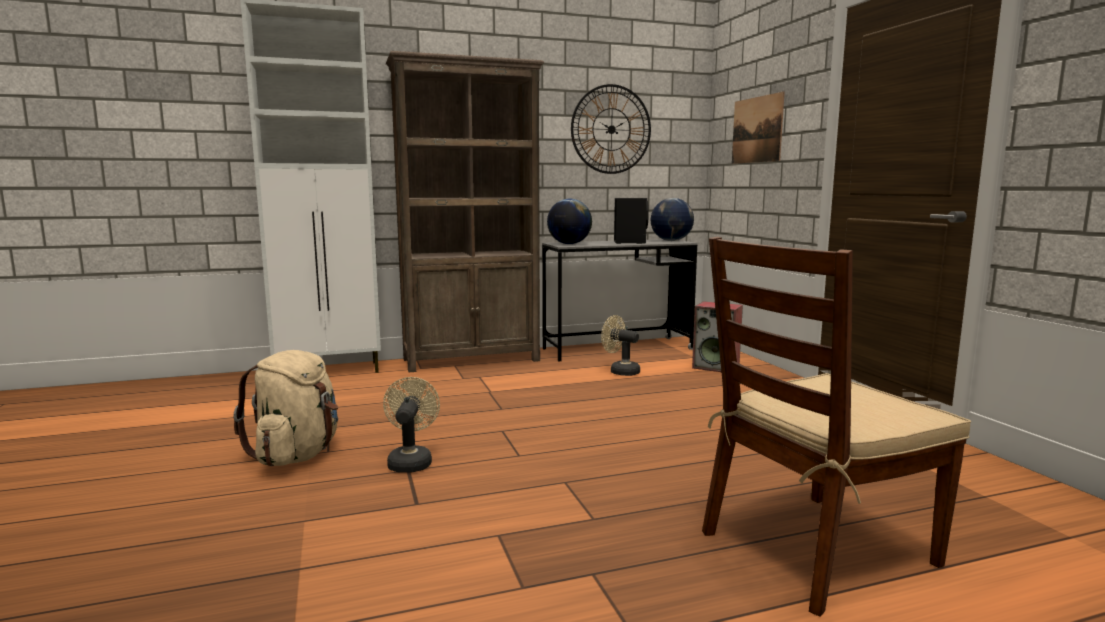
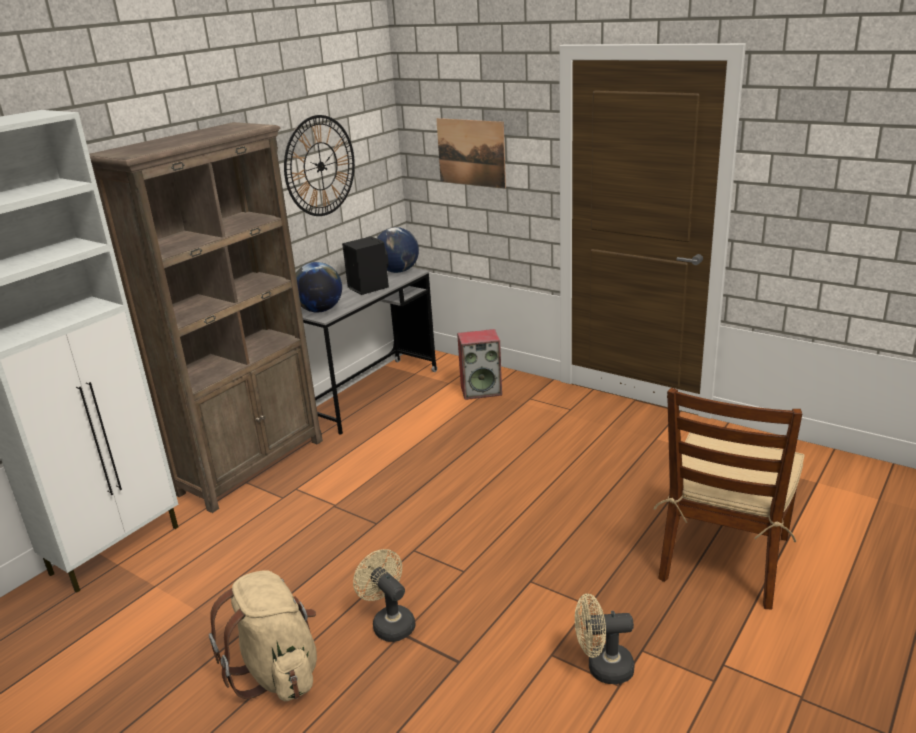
camera: 35 degrees left, 15 degrees up
beige fan [601,315,640,376] -> beige fan moved to [575,594,635,684]

